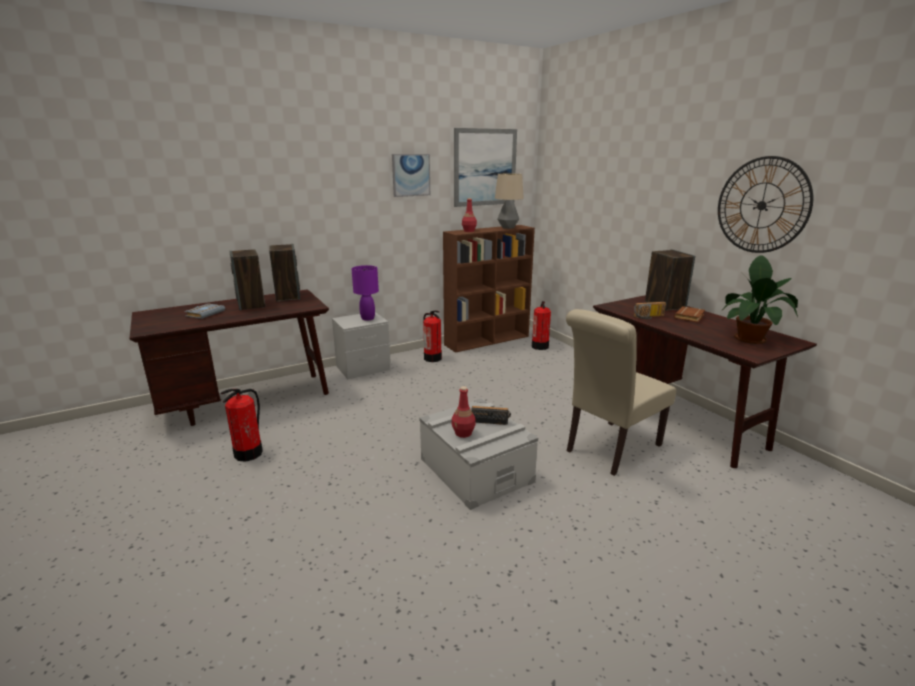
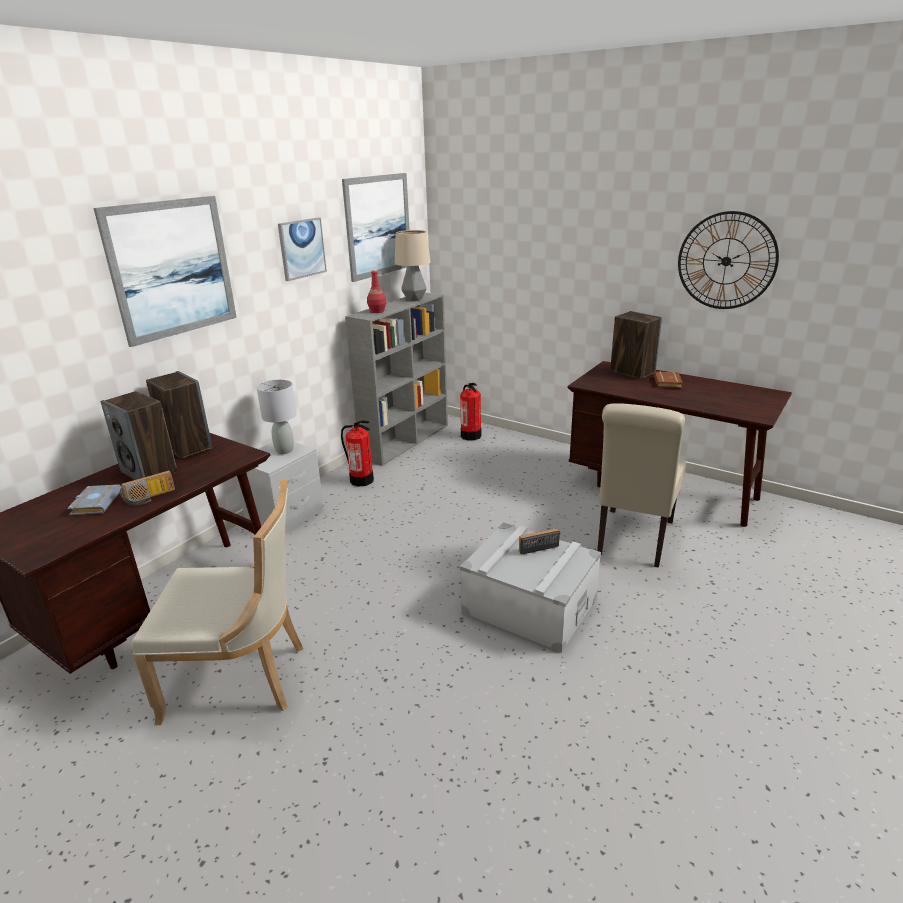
camera: 25 degrees left, 5 degrees up
fire extinguisher [221,389,263,462] -> beige chair [132,480,303,725]
purple table lamp [352,265,379,321] -> grey table lamp [257,379,297,454]
brown bookcase [443,225,535,353] -> grey bookcase [345,293,448,466]
red bottle [452,386,476,438] -> none
radio [634,302,666,319] -> radio moved to [120,471,175,505]
potted plant [722,255,798,344] -> none
none -> picture [93,196,237,347]

